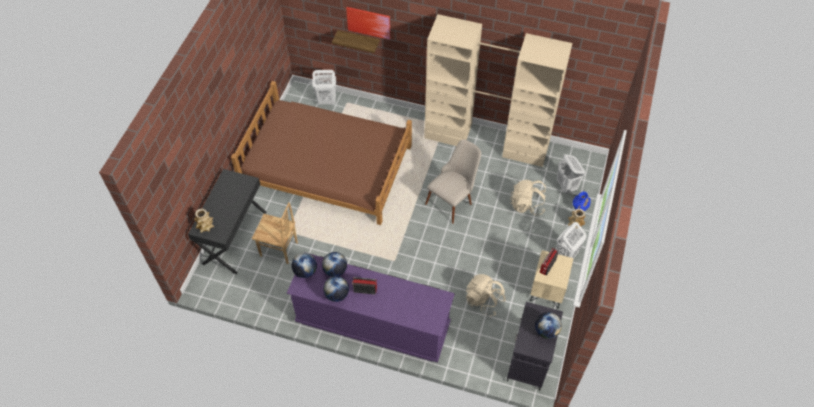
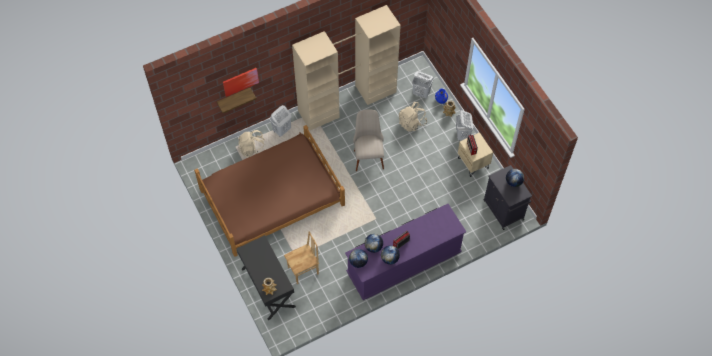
camera: 45 degrees left, 5 degrees up
white laundry basket [313,70,336,105] -> white laundry basket moved to [270,105,292,137]
beige backpack [466,274,506,316] -> beige backpack moved to [238,130,265,157]

